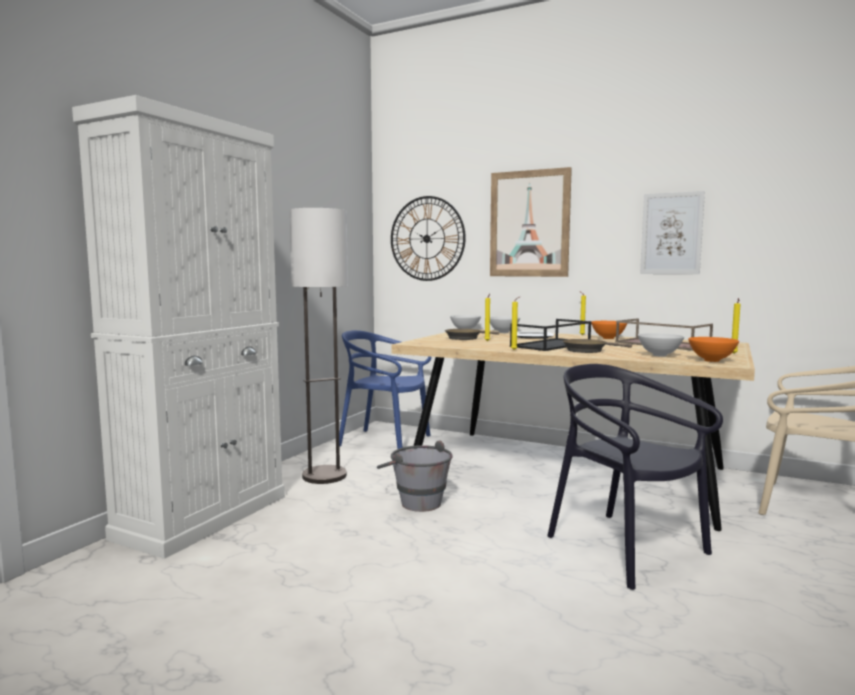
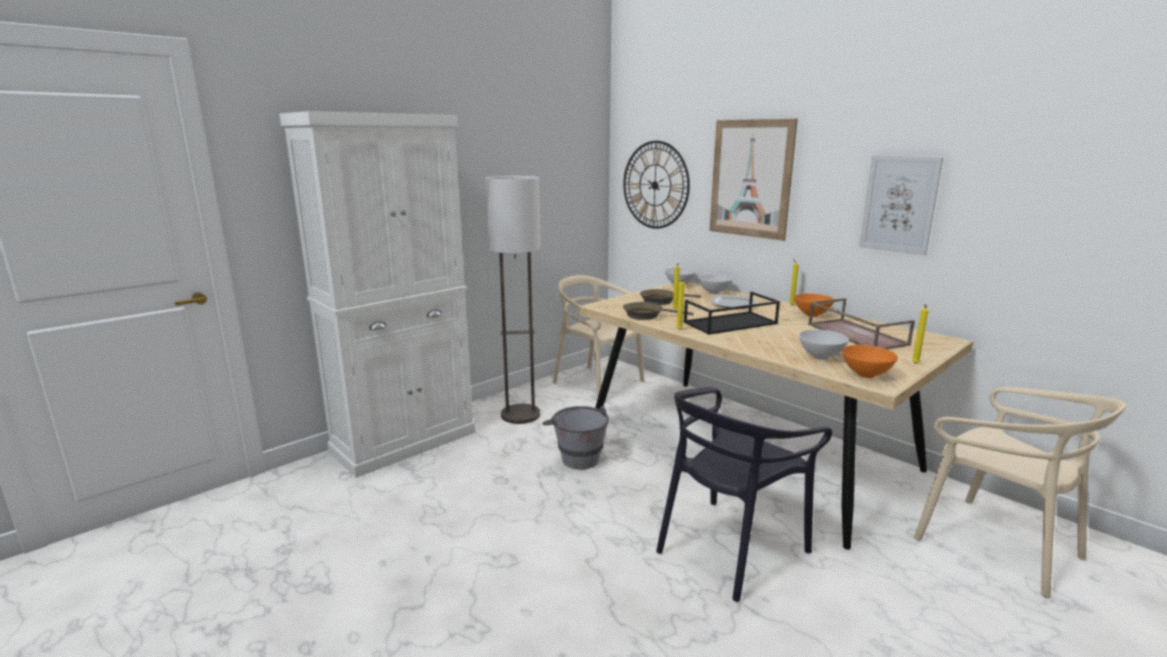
camera: 20 degrees right, 10 degrees up
blue chair [339,330,431,449] -> beige chair [553,275,645,398]
black chair [547,364,723,590] -> black chair turned 120 degrees counterclockwise [656,387,832,602]
brown frying pan [563,339,632,353] -> brown frying pan moved to [623,302,694,320]

